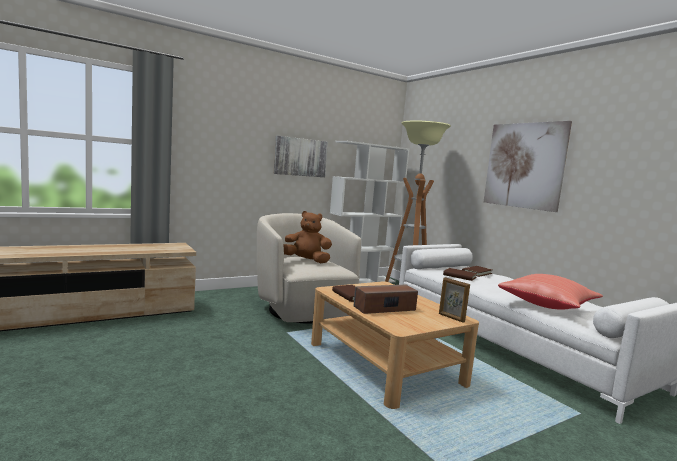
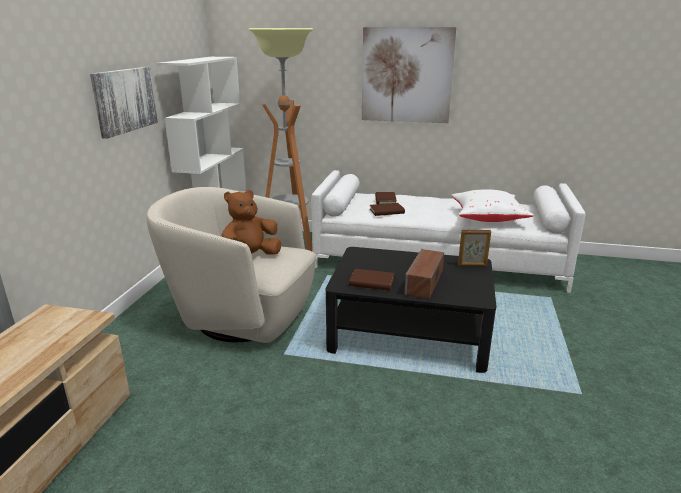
camera: 45 degrees left, 15 degrees up
beige coffee table [311,281,479,409] -> black coffee table [325,247,496,373]
red pillow [498,274,603,309] -> white pillow [451,189,534,222]

